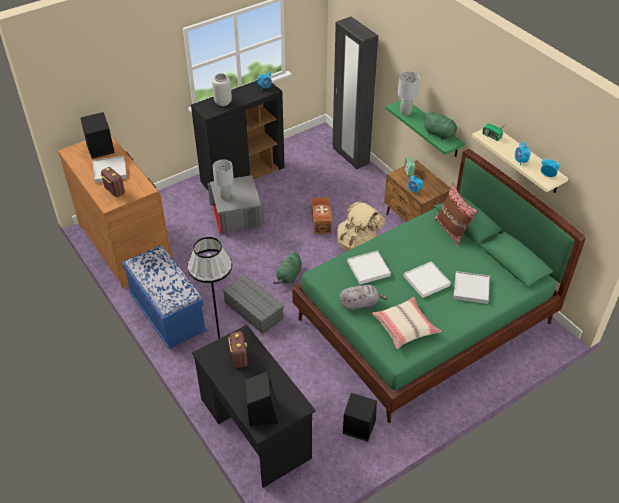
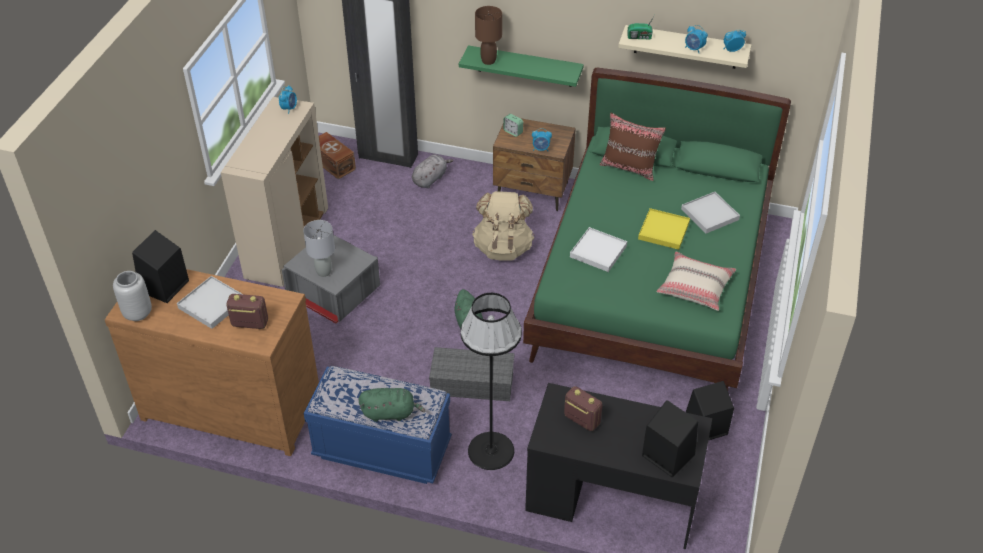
camera: 40 degrees left, 0 degrees up
black cabinet [191,80,285,190] -> beige cabinet [221,97,328,287]
grey vase [212,73,232,106] -> grey vase moved to [113,271,152,321]
brown storage box [312,197,332,234] -> brown storage box moved to [319,132,356,179]
grey plush toy [339,285,388,311] -> grey plush toy moved to [412,154,453,188]
grey table lamp [398,71,420,116] -> brown table lamp [475,6,502,65]
white tray [404,261,451,298] -> yellow tray [638,208,690,250]
green plush toy [423,111,458,140] -> green plush toy moved to [359,388,426,422]

